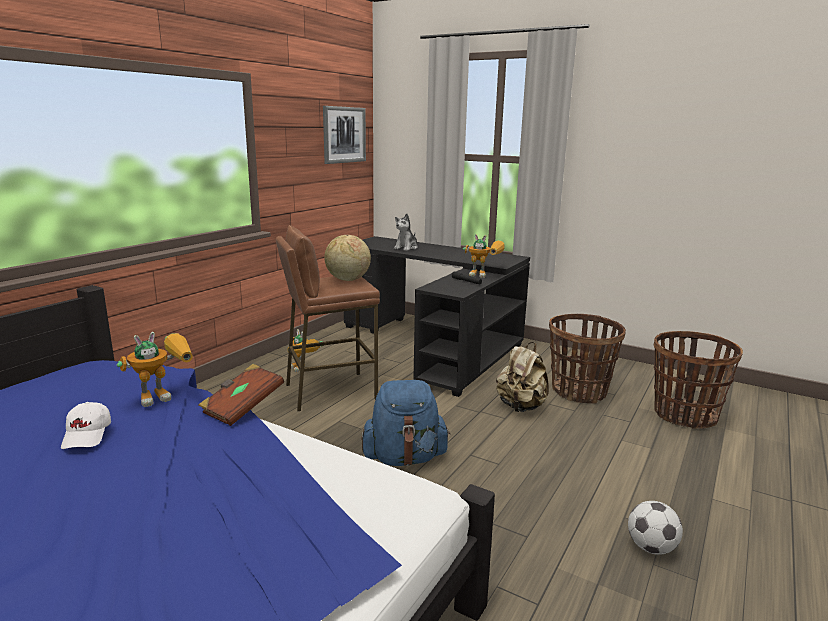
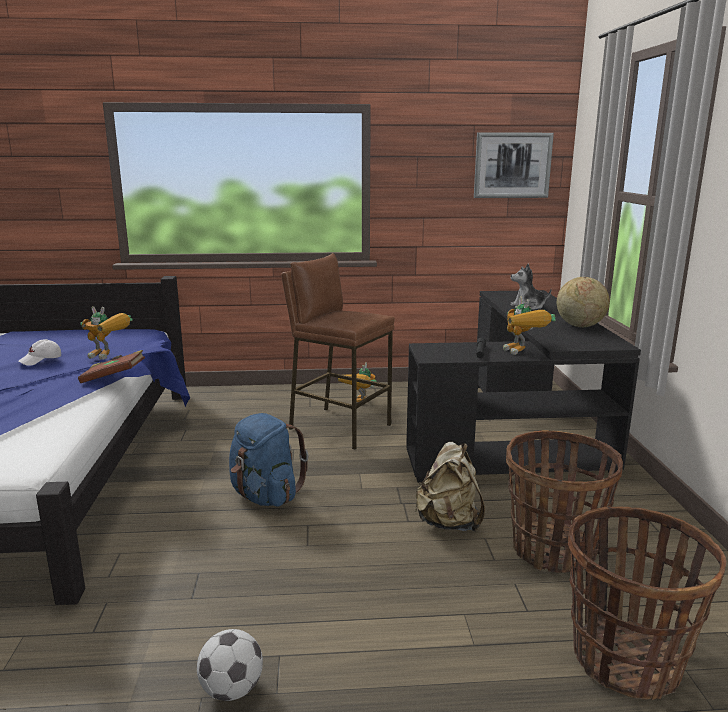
camera: 55 degrees right, 0 degrees up
globe [324,235,371,281] -> globe moved to [557,277,610,327]

